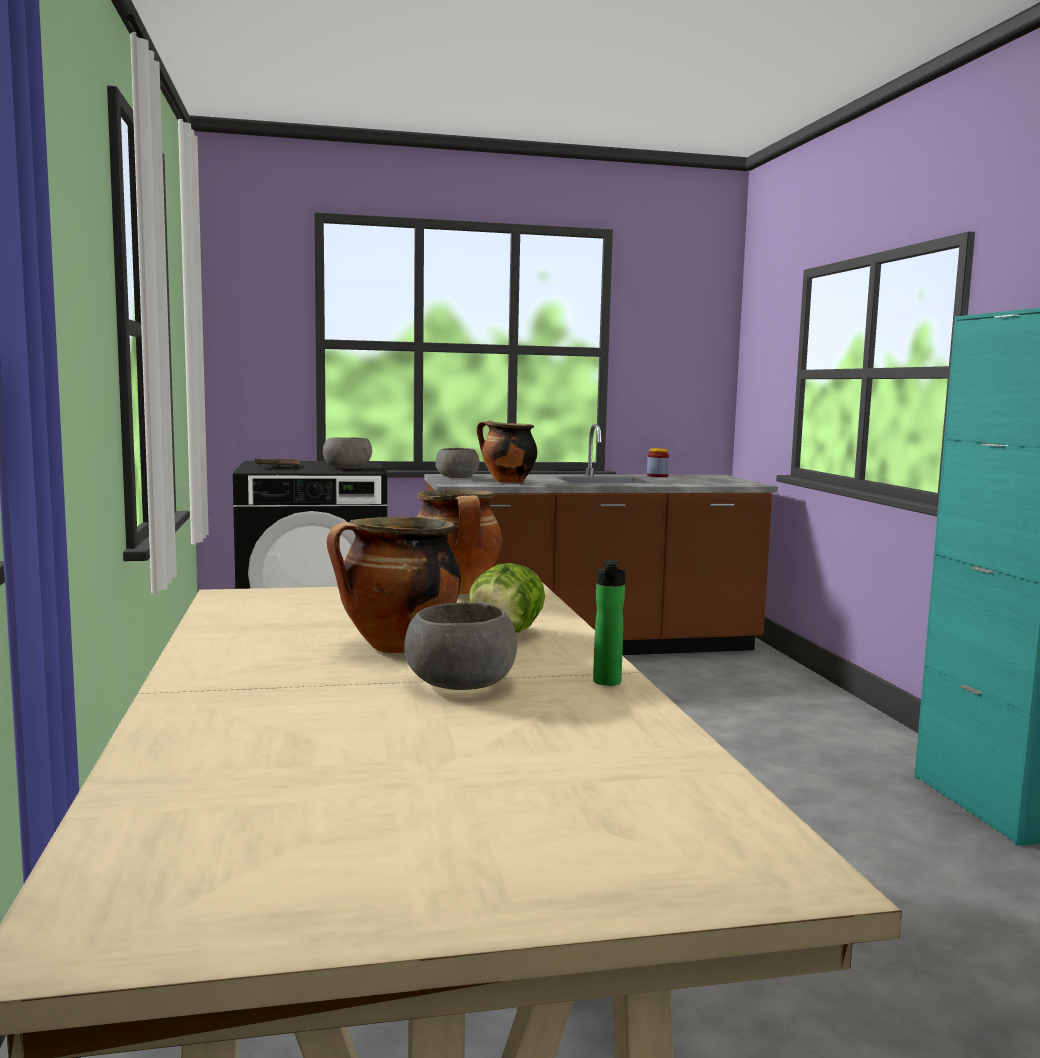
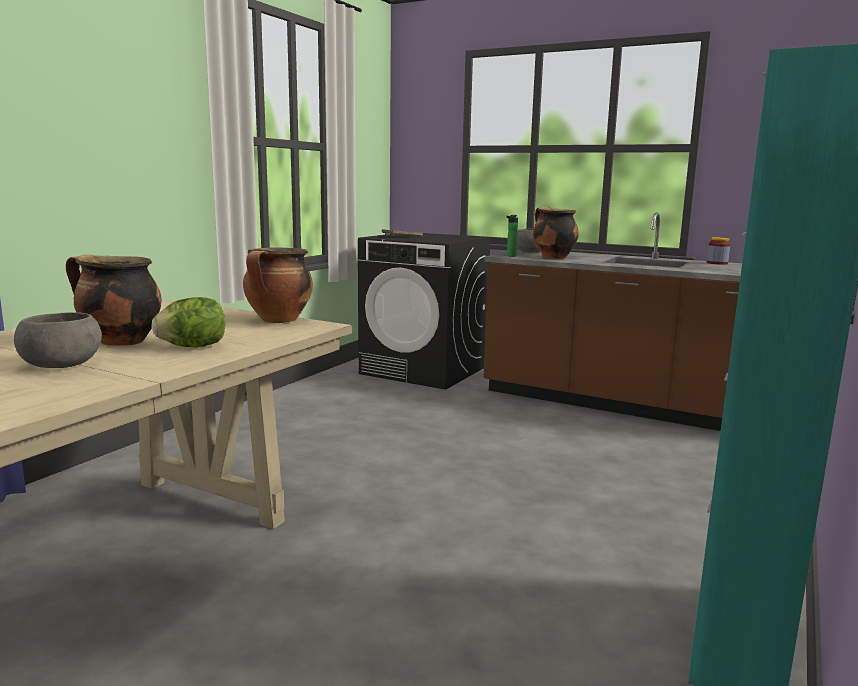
camera: 40 degrees right, 5 degrees up
grey bowl [323,437,372,469] -> none
bottle [593,560,626,686] -> bottle moved to [506,215,518,257]

